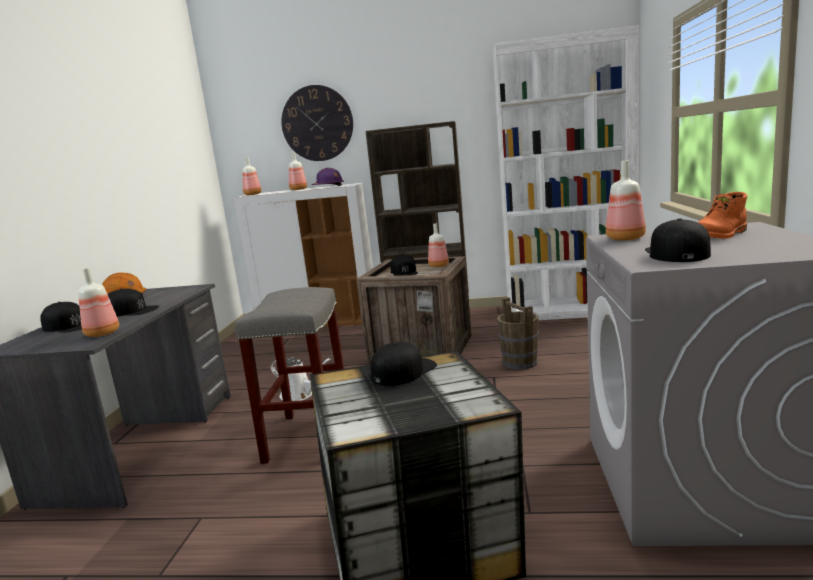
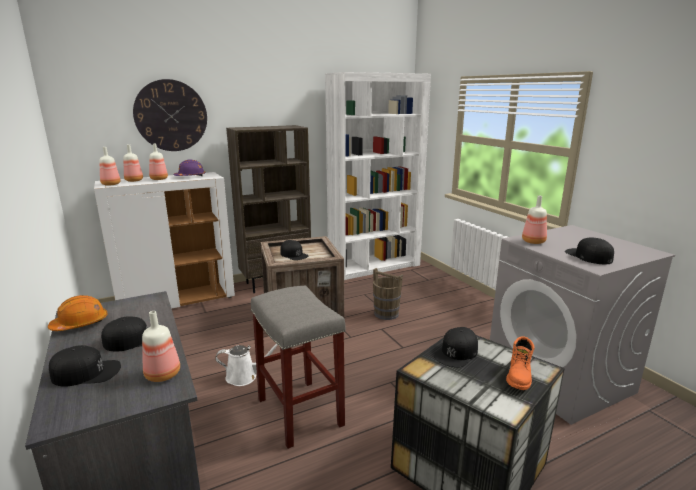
camera: 35 degrees left, 5 degrees up
black cap [370,342,437,386] -> black cap turned 150 degrees counterclockwise [434,327,478,367]
bottle [428,224,449,267] -> bottle moved to [123,144,143,182]
orange boot [698,192,747,239] -> orange boot moved to [506,336,535,390]

